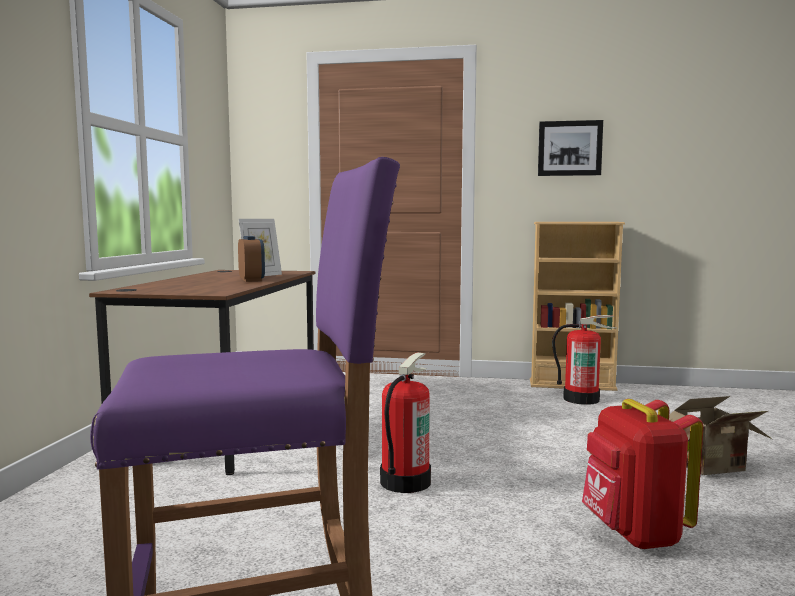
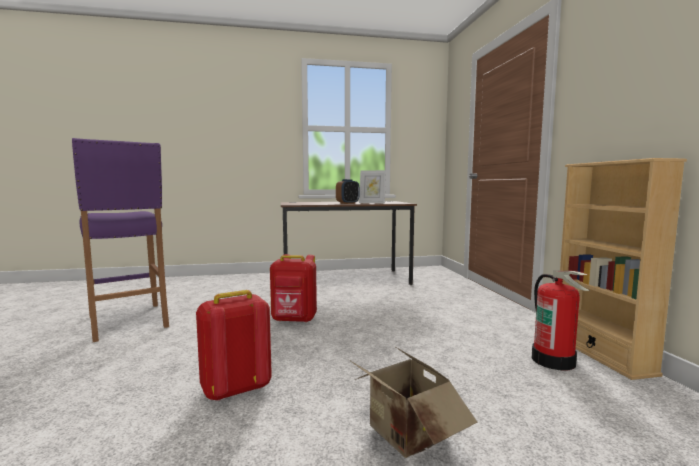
camera: 70 degrees right, 0 degrees up
fire extinguisher [380,353,431,493] -> red backpack [270,254,317,323]
picture [538,120,603,176] -> none

